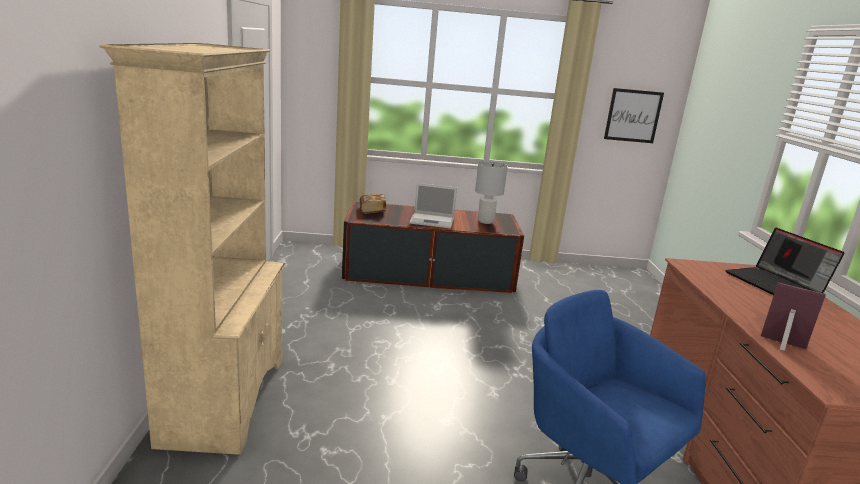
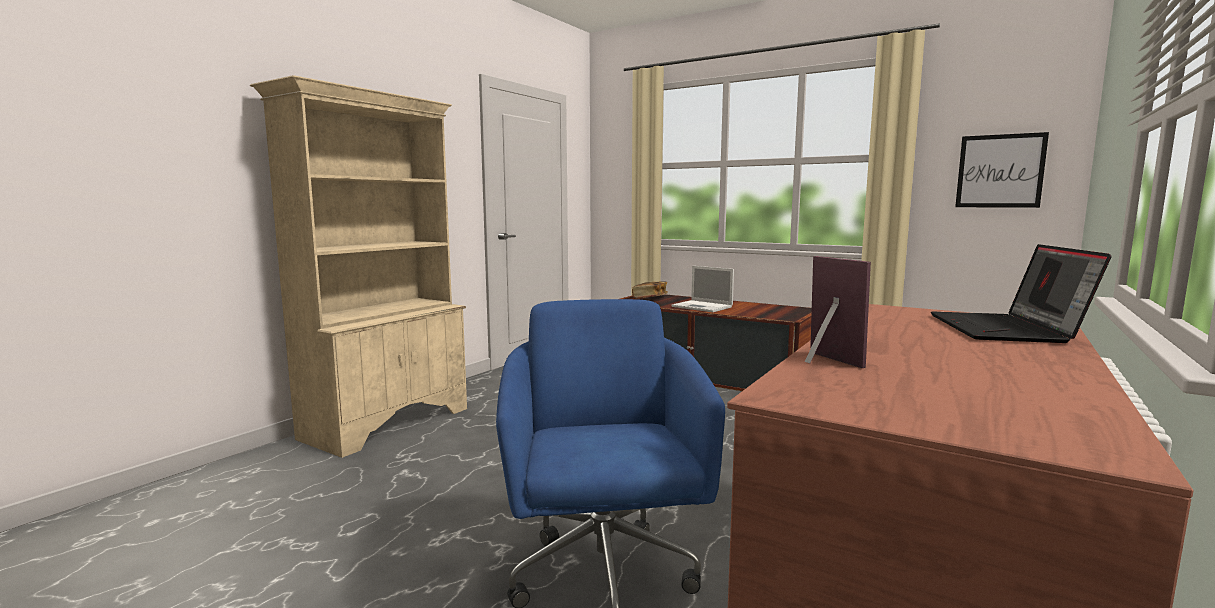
camera: 35 degrees right, 10 degrees down
grey table lamp [475,161,508,224] -> none

